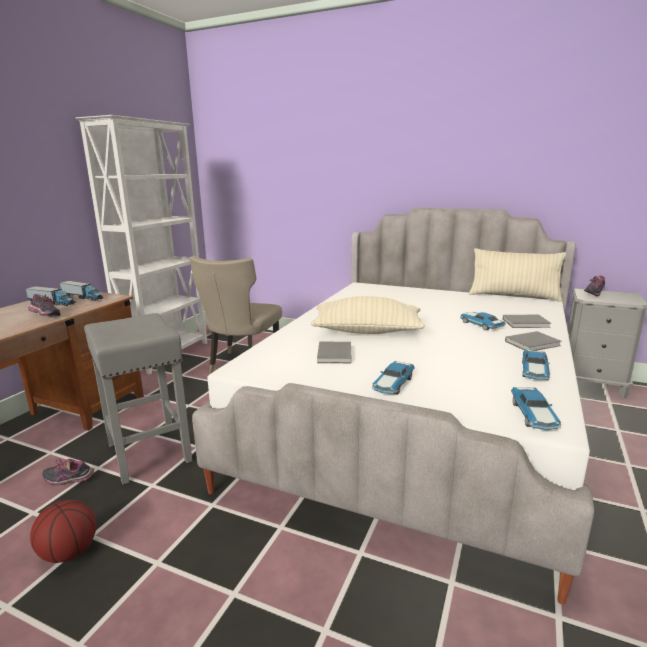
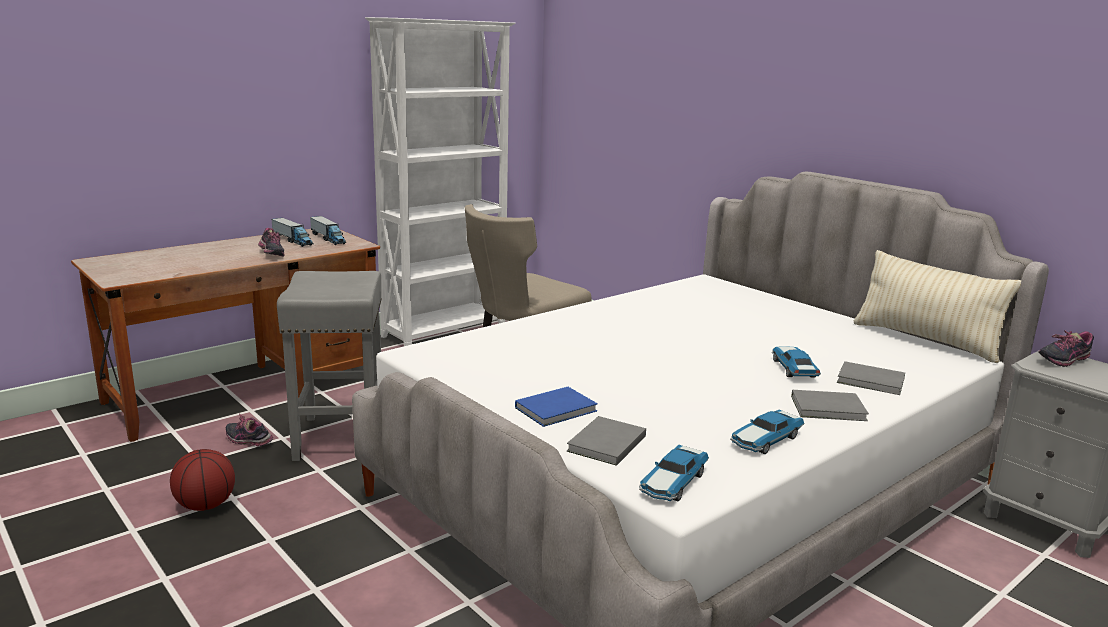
camera: 25 degrees right, 0 degrees up
beige pillow [310,296,425,334] -> none
grey book [317,342,352,363] -> grey book moved to [567,416,646,466]
toy car [372,361,415,395] -> blue book [515,387,598,427]

